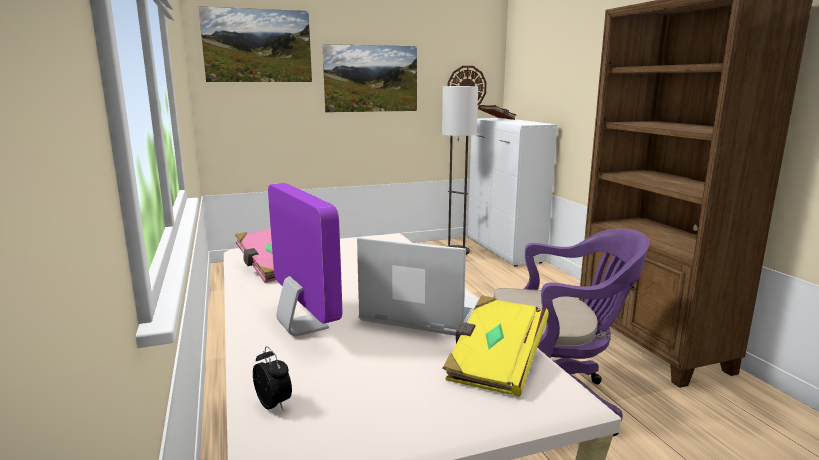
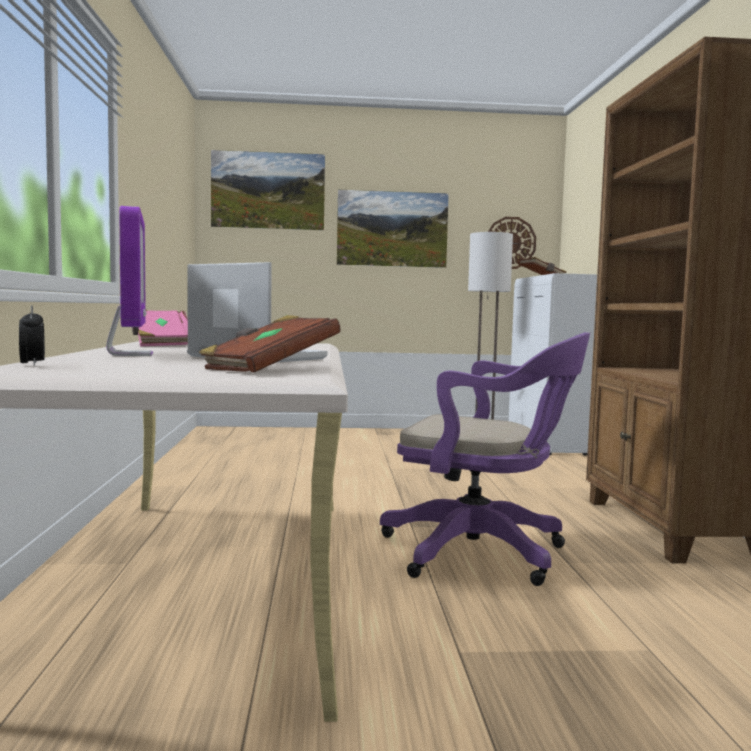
camera: 15 degrees right, 10 degrees down
yellow book [442,295,549,397] -> brown book [199,315,341,373]

